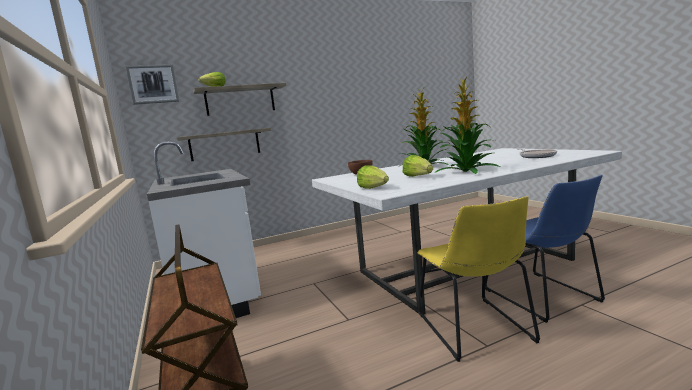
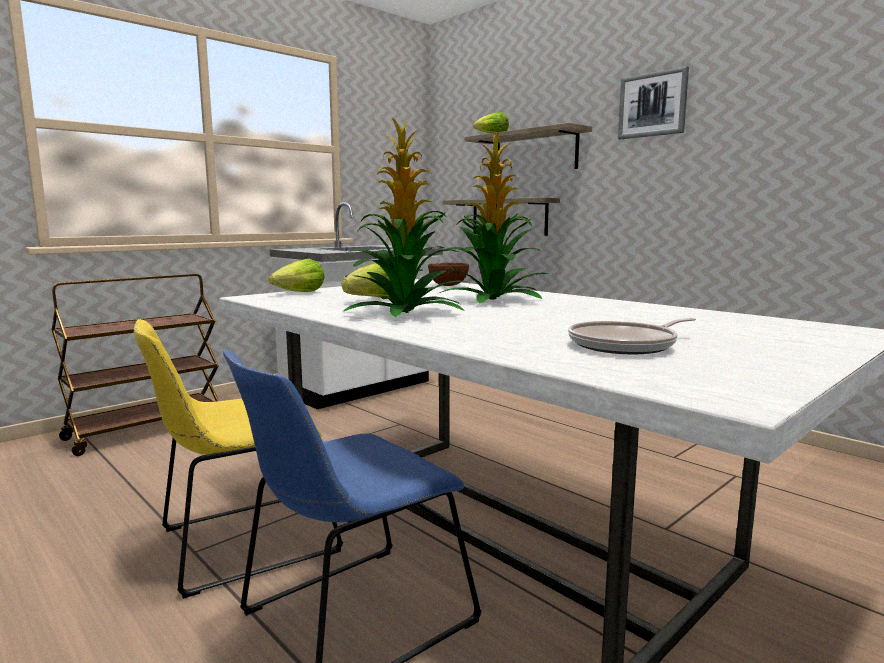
camera: 70 degrees right, 0 degrees up
picture [125,64,179,105] -> picture moved to [618,66,689,139]

